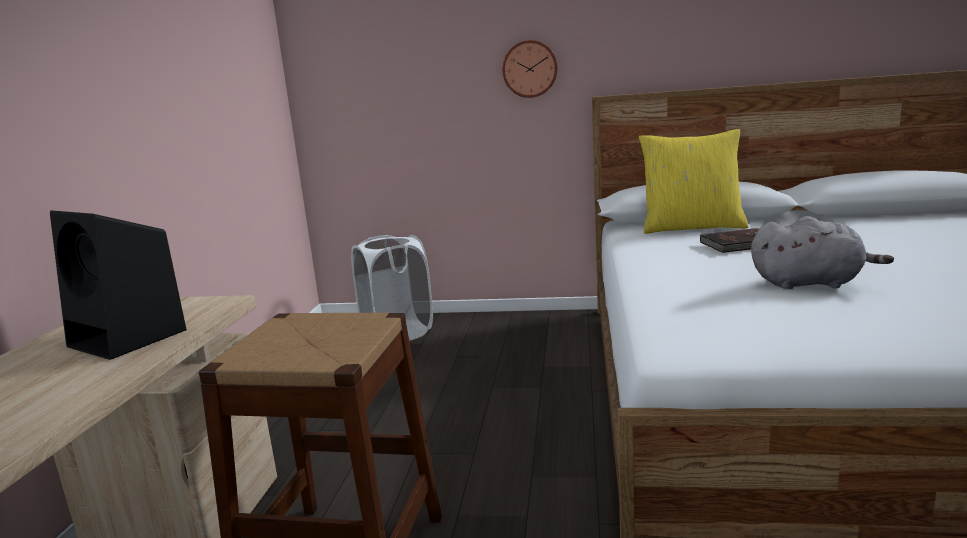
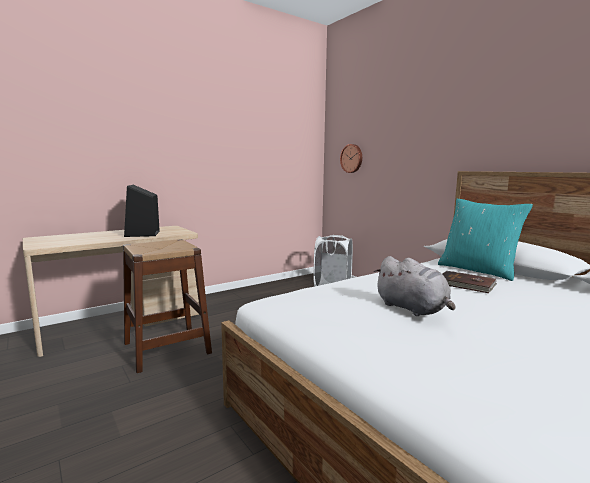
camera: 45 degrees right, 5 degrees down
wall clock [502,40,558,98] -> wall clock moved to [340,144,362,173]
yellow pillow [639,129,749,234] -> turquoise pillow [438,199,533,281]

